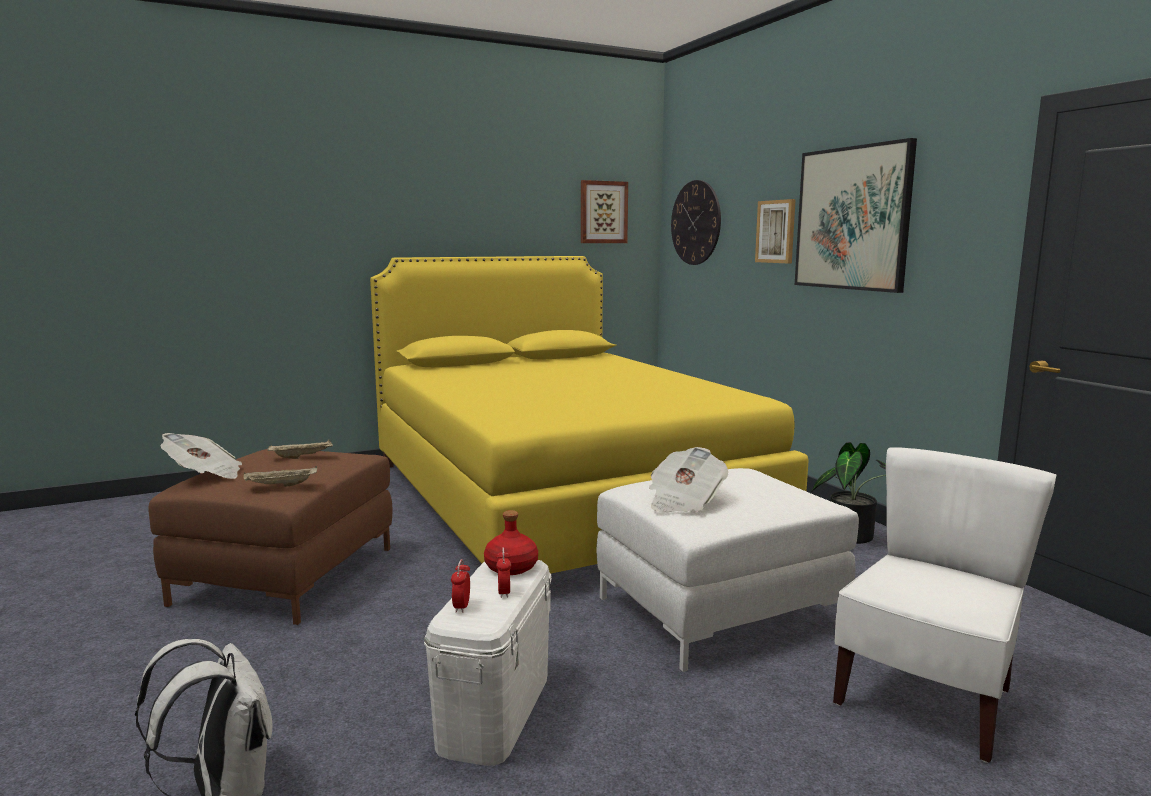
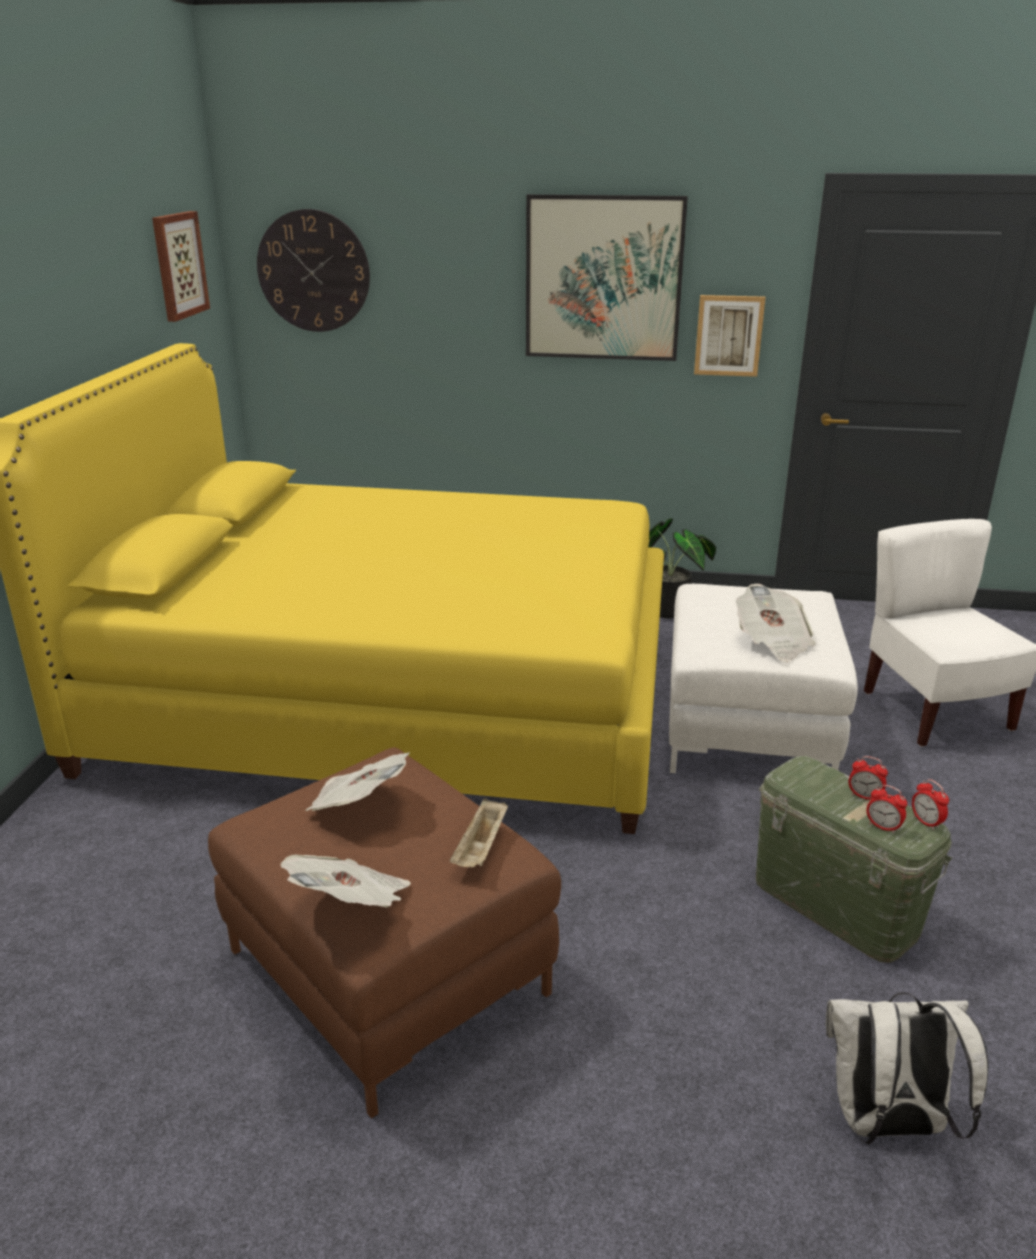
camera: 55 degrees left, 15 degrees up
beige tray [267,440,333,459] -> newspaper [305,752,410,811]
white storage box [424,560,552,766] -> green storage box [756,756,952,963]
red bottle [484,510,538,575] -> none
picture [755,199,796,264] -> picture moved to [694,295,766,377]
none -> alarm clock [912,779,949,830]

